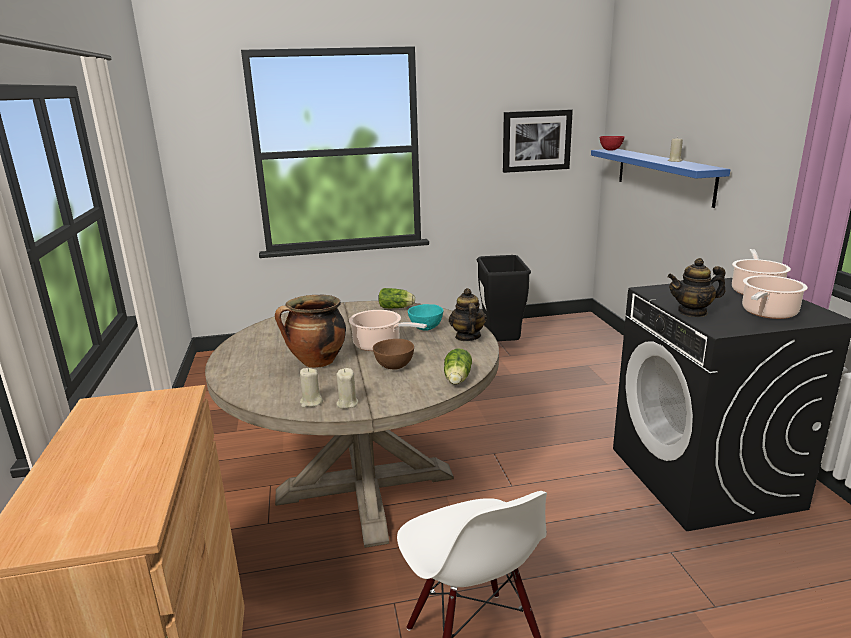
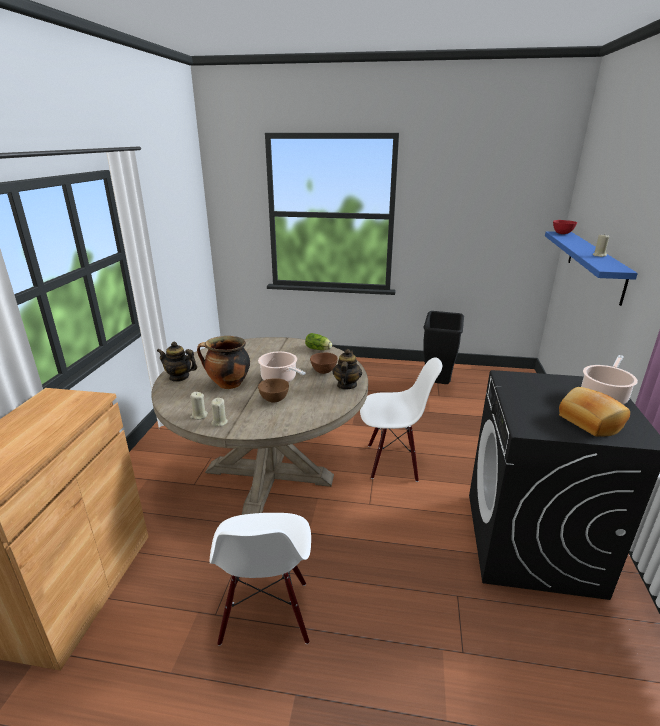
camera: 20 degrees right, 5 degrees up
turquoise bowl [408,304,443,331] -> brown bowl [310,353,338,374]
lettuce [444,349,472,385] -> none
picture [503,109,573,173] -> none
teapot [667,258,725,317] -> teapot moved to [157,342,197,382]
cooking pot [742,275,808,319] -> bread [559,387,630,437]
none -> white chair [360,357,442,482]

